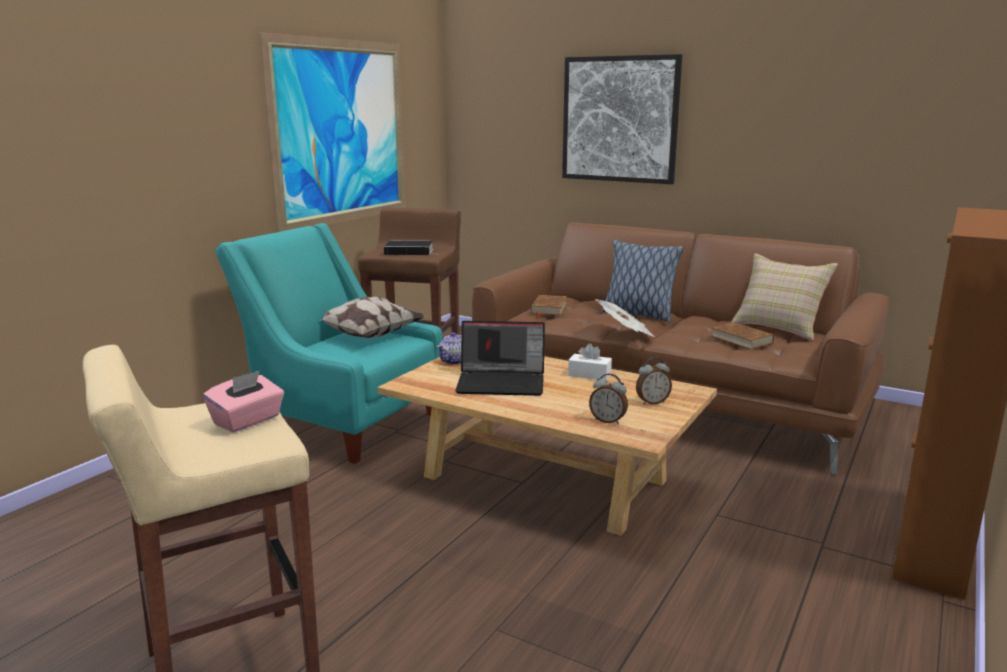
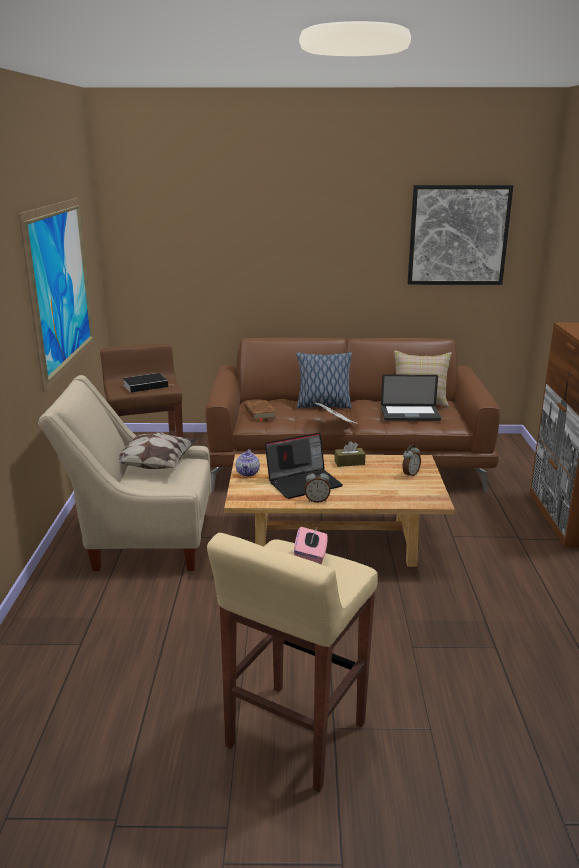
camera: 30 degrees left, 5 degrees up
turquoise armchair [215,223,443,464] -> beige armchair [38,375,211,571]
picture [562,54,682,184] -> picture moved to [408,185,513,285]
white tissue box [568,343,612,380] -> brown tissue box [334,441,366,467]
alarm clock [589,373,628,424] -> alarm clock moved to [304,469,331,503]
brown book [711,322,774,349] -> laptop [381,375,441,421]

